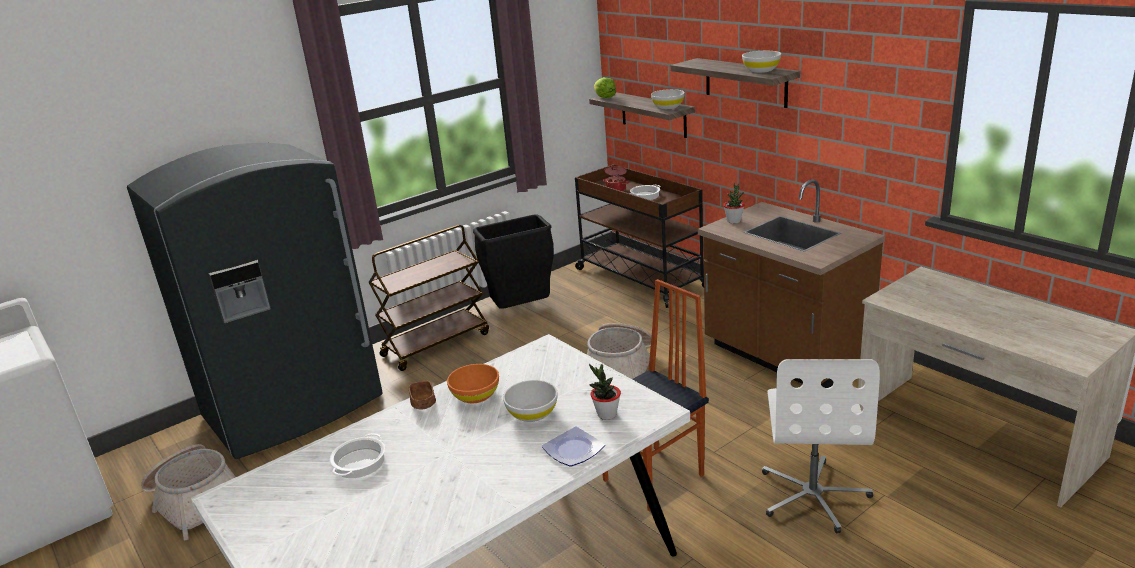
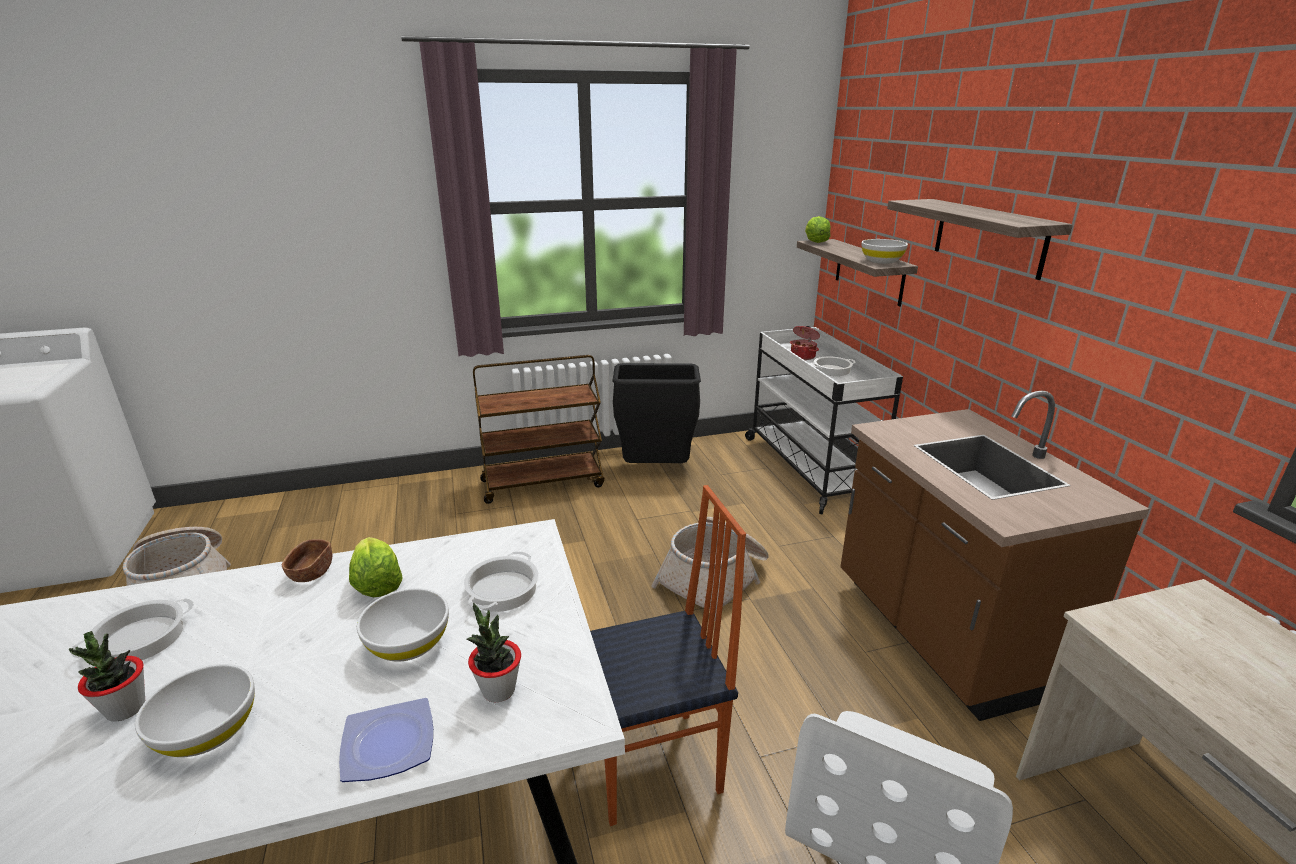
camera: 20 degrees right, 0 degrees up
grey fridge [127,143,383,459] -> none
orange bowl [447,364,499,403] -> lettuce [349,537,403,597]
brown cart [575,165,704,308] -> white cart [745,327,903,514]
potted plant [723,183,745,224] -> potted plant moved to [69,631,145,722]
white bowl [742,51,781,73] -> white bowl moved to [135,664,255,757]
none -> cooking pot [464,552,538,612]

